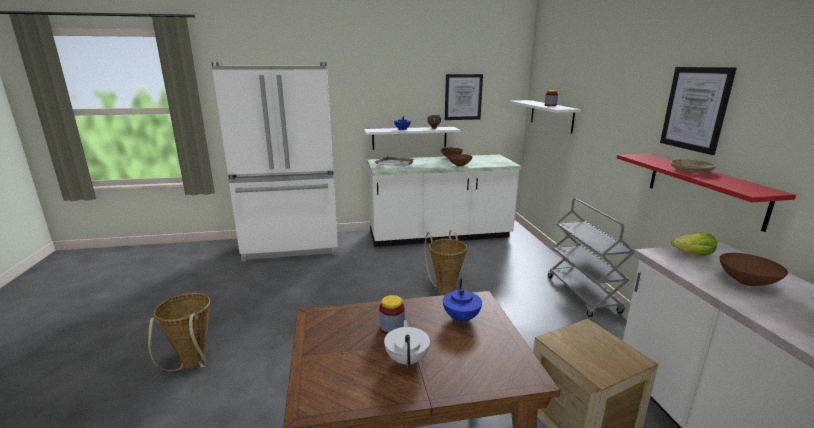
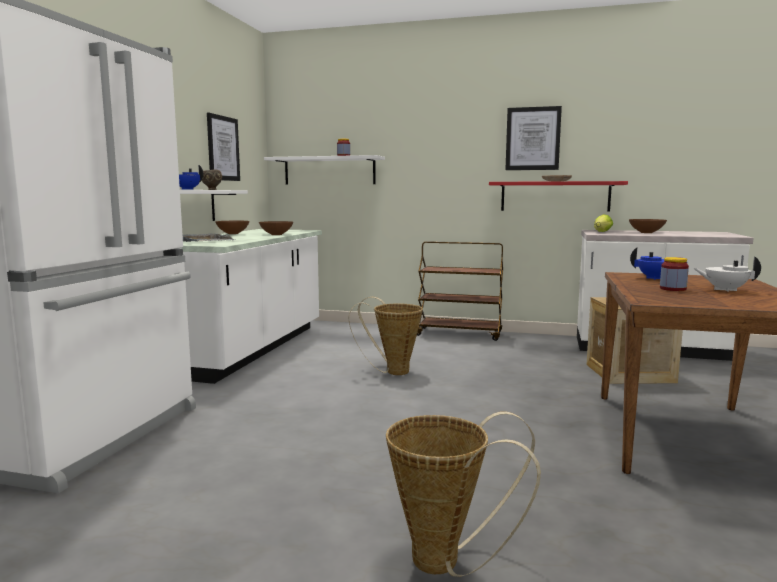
camera: 65 degrees left, 10 degrees down
grey cart [548,198,635,317] -> brown cart [417,241,503,341]

